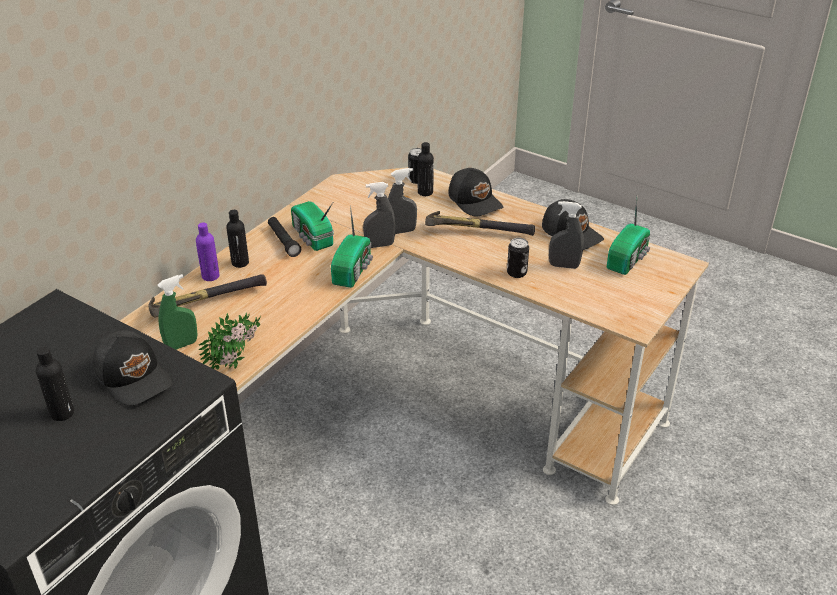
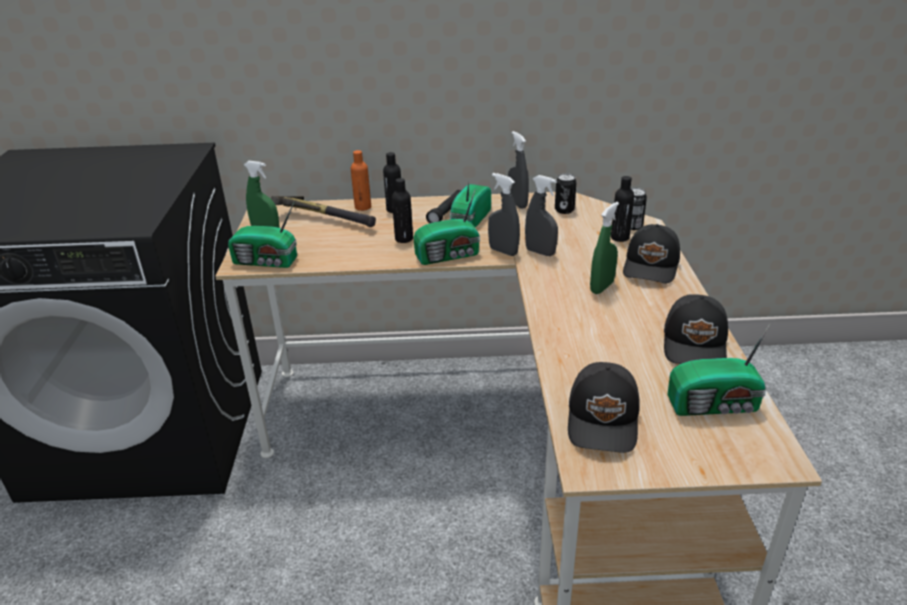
camera: 55 degrees right, 5 degrees down
black bottle [36,347,74,421] -> black bottle moved to [392,178,413,243]
black cap [93,330,173,406] -> black cap moved to [568,362,640,453]
purple bottle [196,223,220,281] -> orange bottle [351,150,371,211]
potted plant [198,313,261,369] -> radio [228,203,297,268]
hammer [425,211,535,236] -> green spray bottle [590,202,619,294]
can [507,238,529,278] -> can moved to [555,173,577,214]
grey spray bottle [549,201,584,269] -> grey spray bottle moved to [508,131,529,209]

